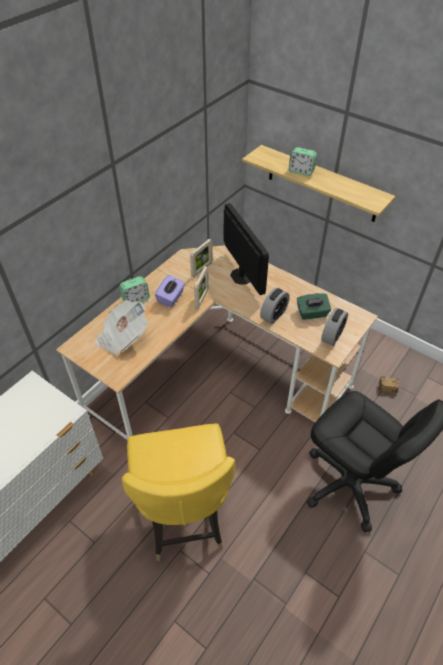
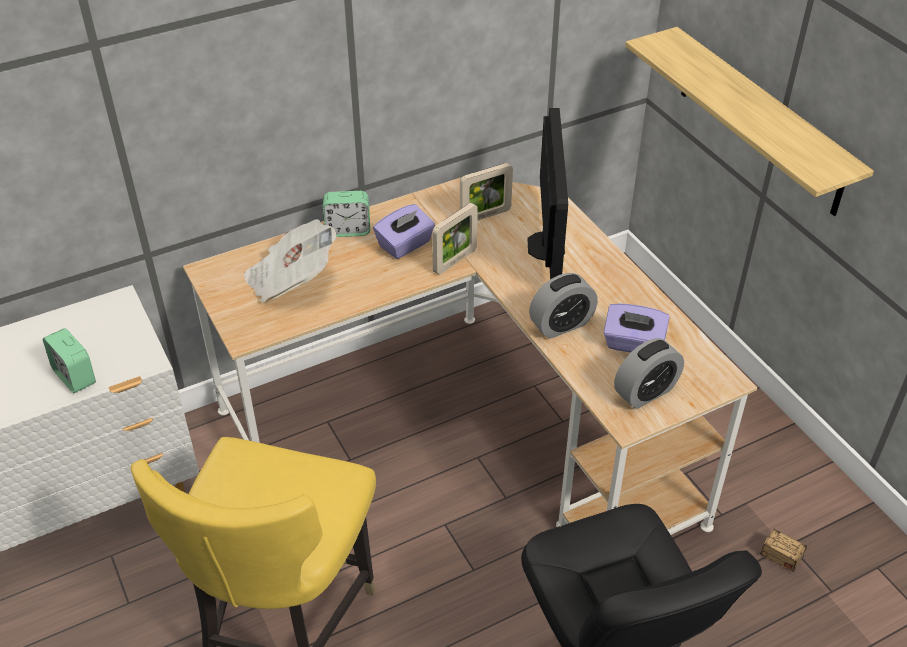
camera: 25 degrees right, 5 degrees down
alarm clock [289,147,317,176] -> alarm clock moved to [43,328,96,393]
green tissue box [297,293,331,320] -> purple tissue box [604,303,670,353]

